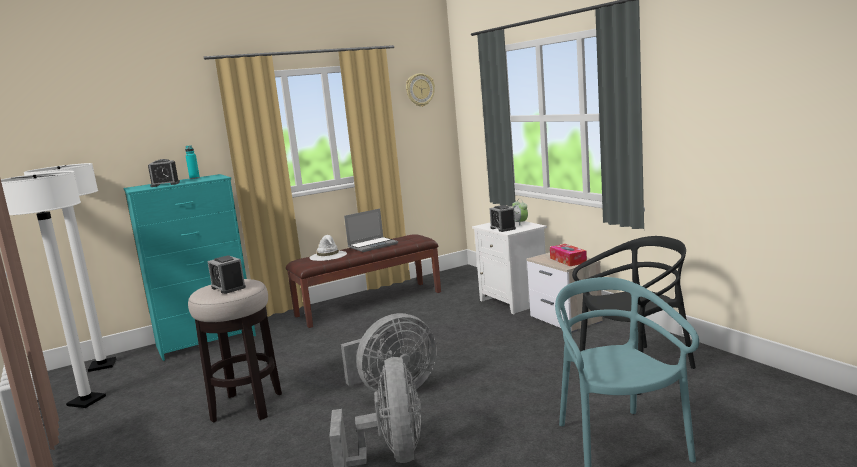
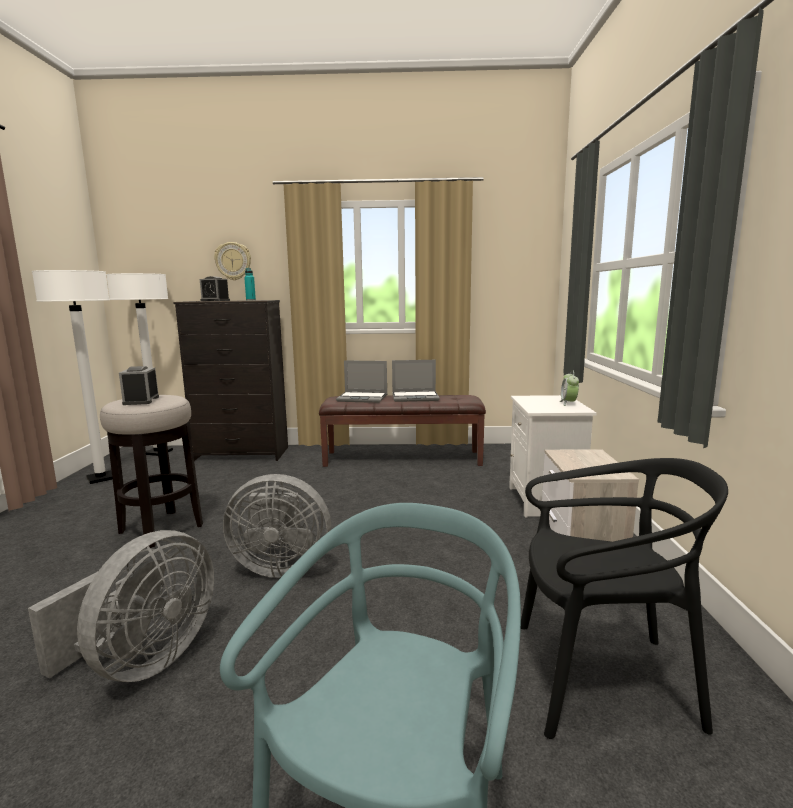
camera: 30 degrees right, 0 degrees up
turquoise dresser [123,174,256,361] -> black dresser [173,300,288,461]
white hat [310,235,347,261] -> laptop [336,360,387,403]
wall clock [406,73,435,107] -> wall clock moved to [214,242,251,280]
alarm clock [489,205,516,232] -> none
tissue box [550,244,587,266] -> none

